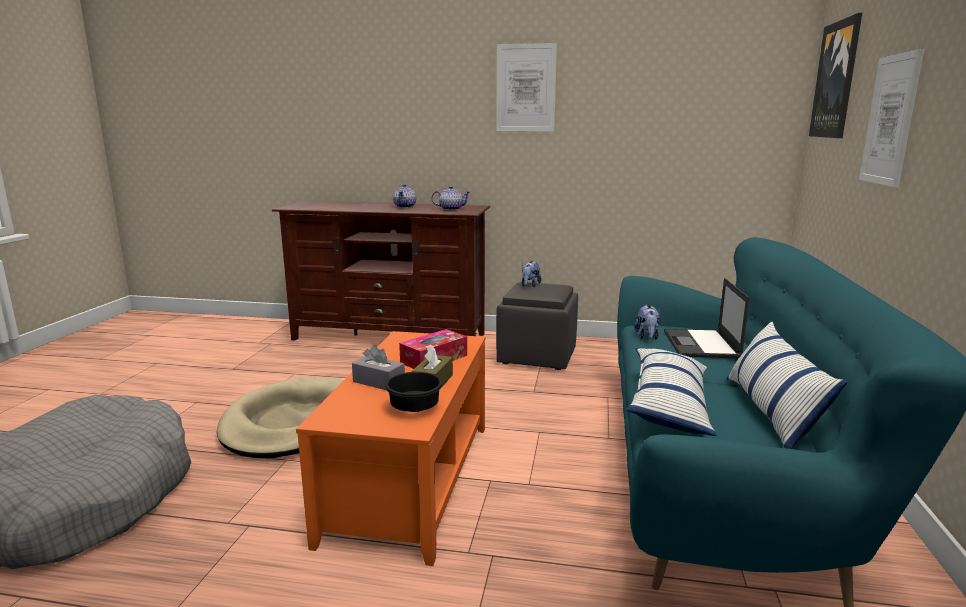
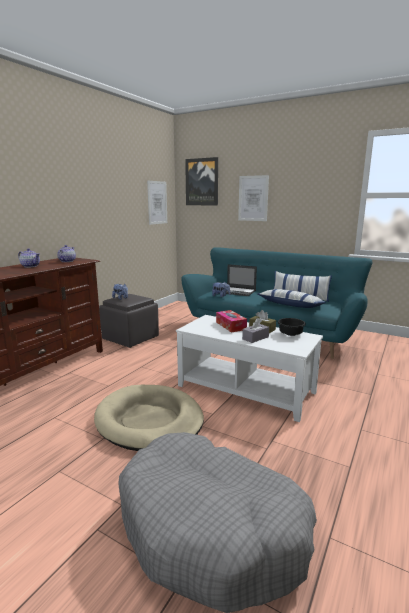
camera: 70 degrees left, 0 degrees up
orange coffee table [296,331,485,566] -> white coffee table [176,315,323,422]
picture [496,43,557,131] -> picture moved to [147,181,167,225]

